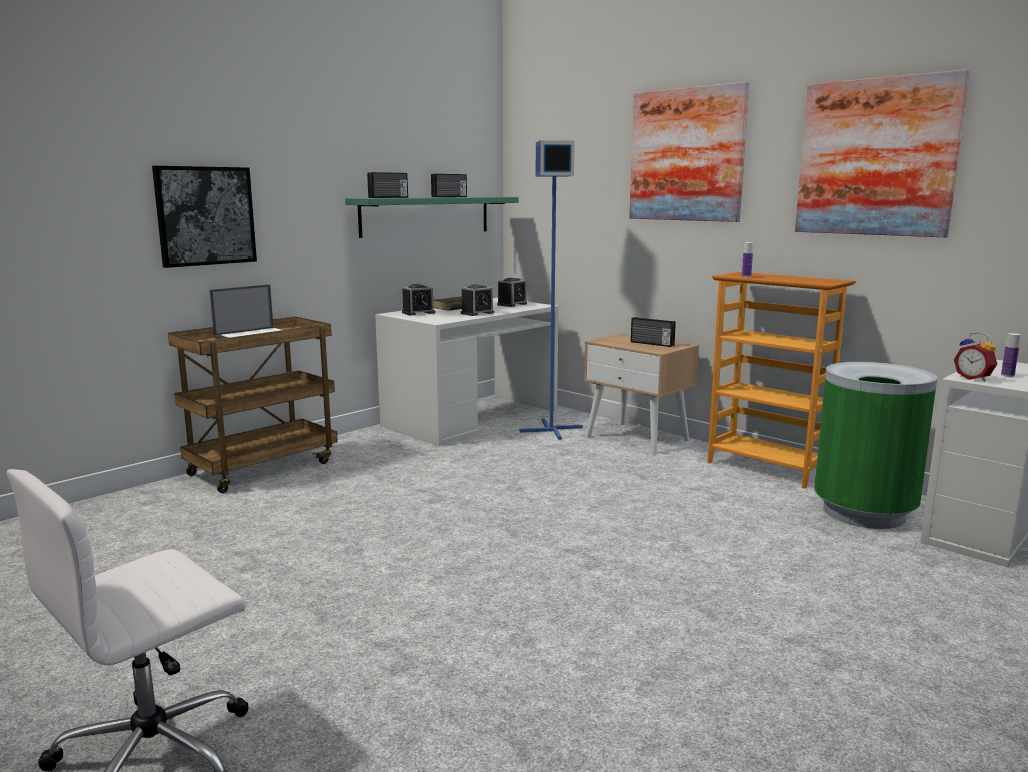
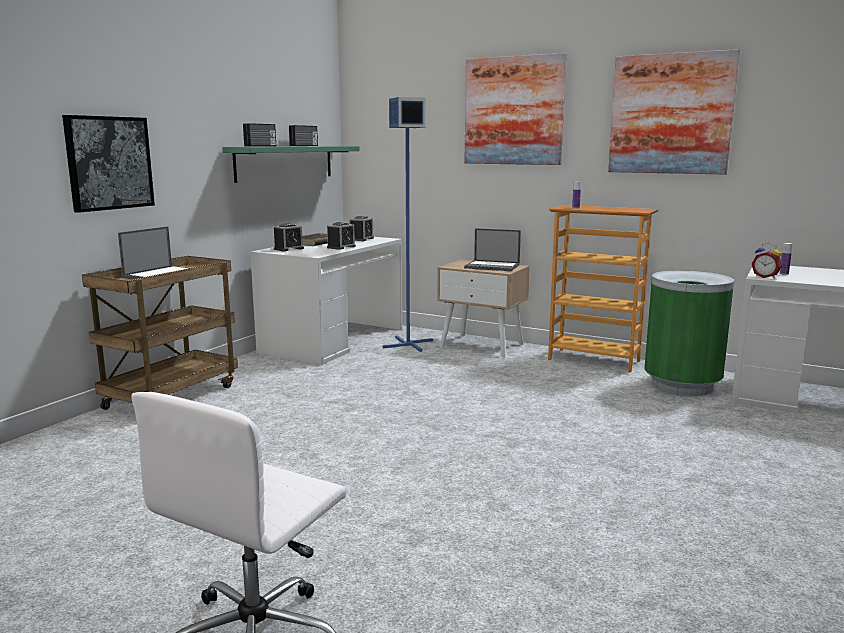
camera: 15 degrees left, 0 degrees up
radio [631,317,676,347] -> laptop [464,228,521,271]

